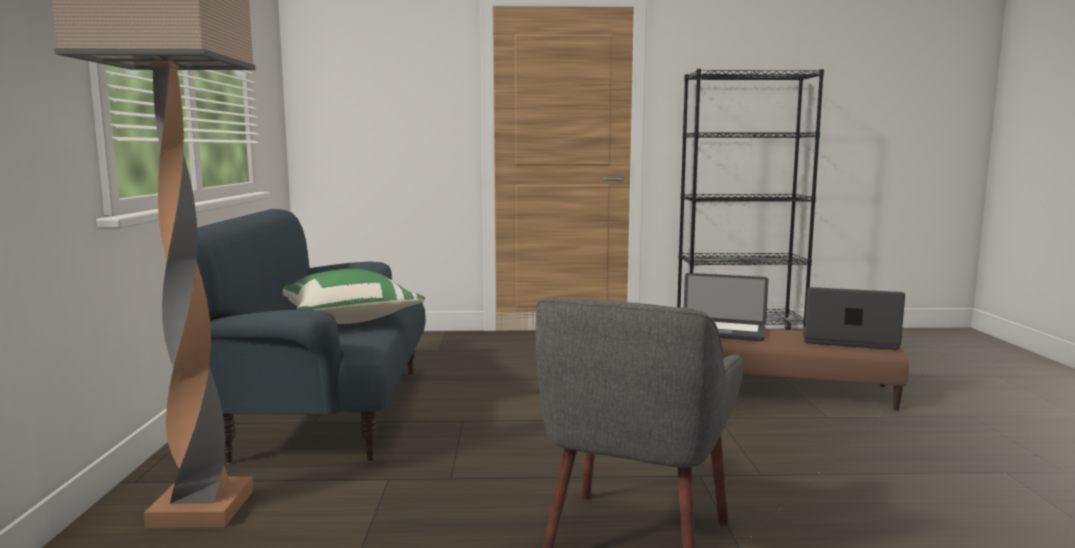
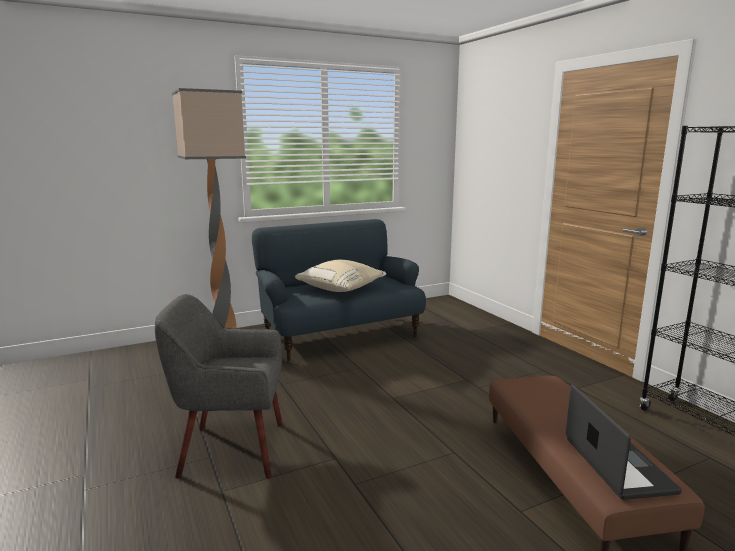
camera: 65 degrees right, 5 degrees up
green pillow [283,269,425,324] -> beige pillow [295,260,386,292]
laptop [684,273,768,341] -> none

